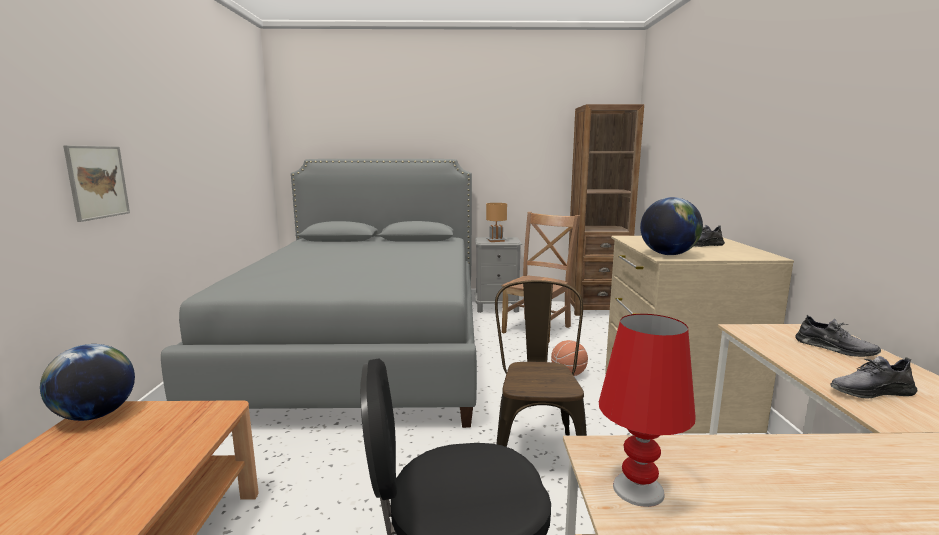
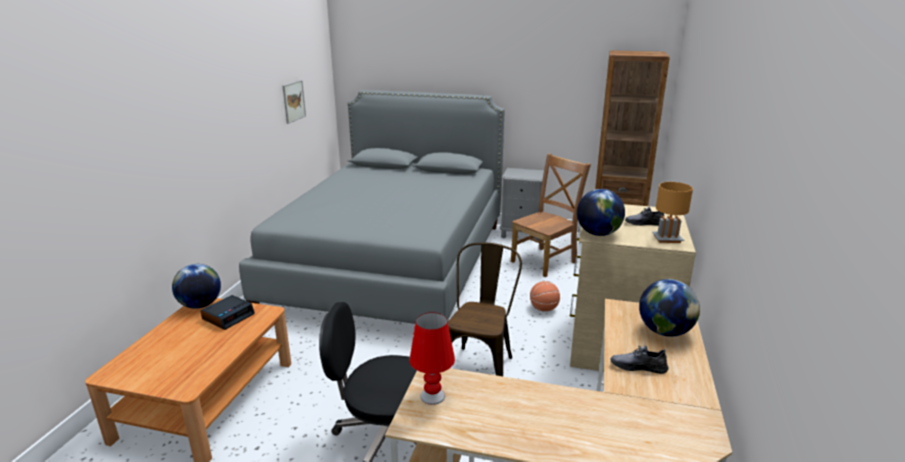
camera: 15 degrees right, 10 degrees up
picture [63,145,130,222] -> picture moved to [283,80,306,124]
brown table lamp [486,203,507,242] -> brown table lamp moved to [652,182,693,243]
grey shoe [795,315,881,357] -> globe [639,279,700,337]
none -> alarm clock [200,295,255,330]

